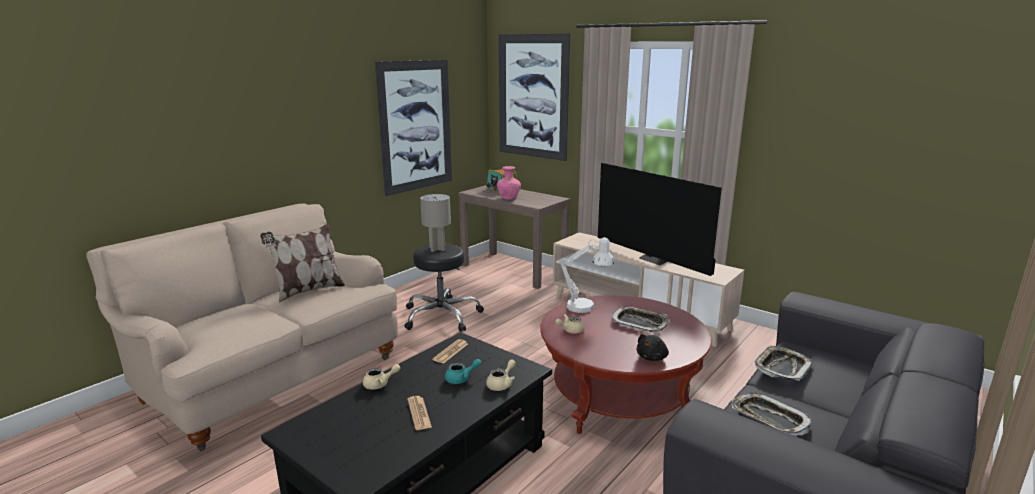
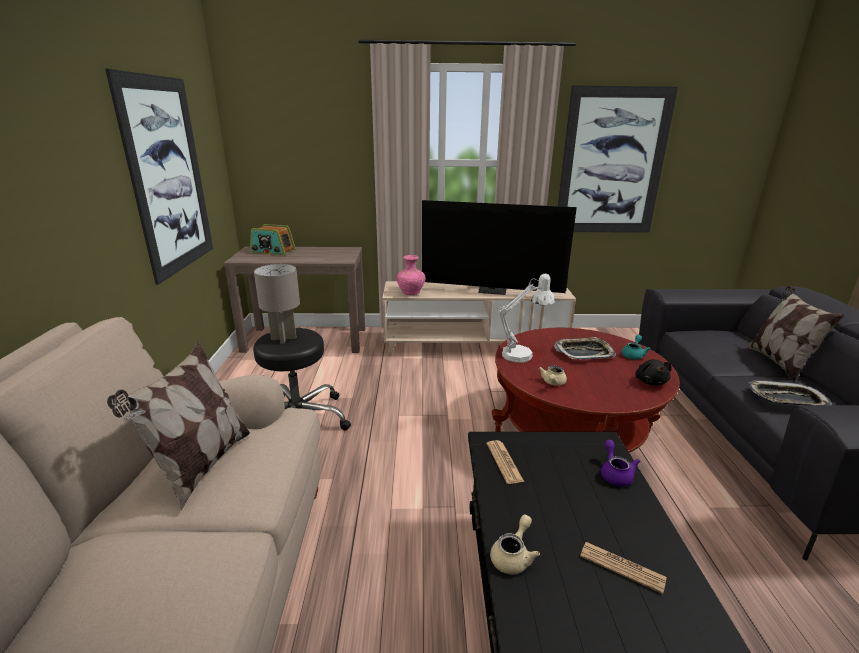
camera: 40 degrees left, 5 degrees up
turquoise teapot [445,359,481,384] -> turquoise teapot moved to [622,335,651,359]
beige teapot [486,359,516,391] -> purple teapot [601,440,640,487]
pink vase [497,166,521,200] -> pink vase moved to [397,255,425,295]
picture [499,34,570,161] -> picture moved to [558,86,678,233]
tray [755,345,812,381] -> none
none -> pillow [747,286,844,381]

